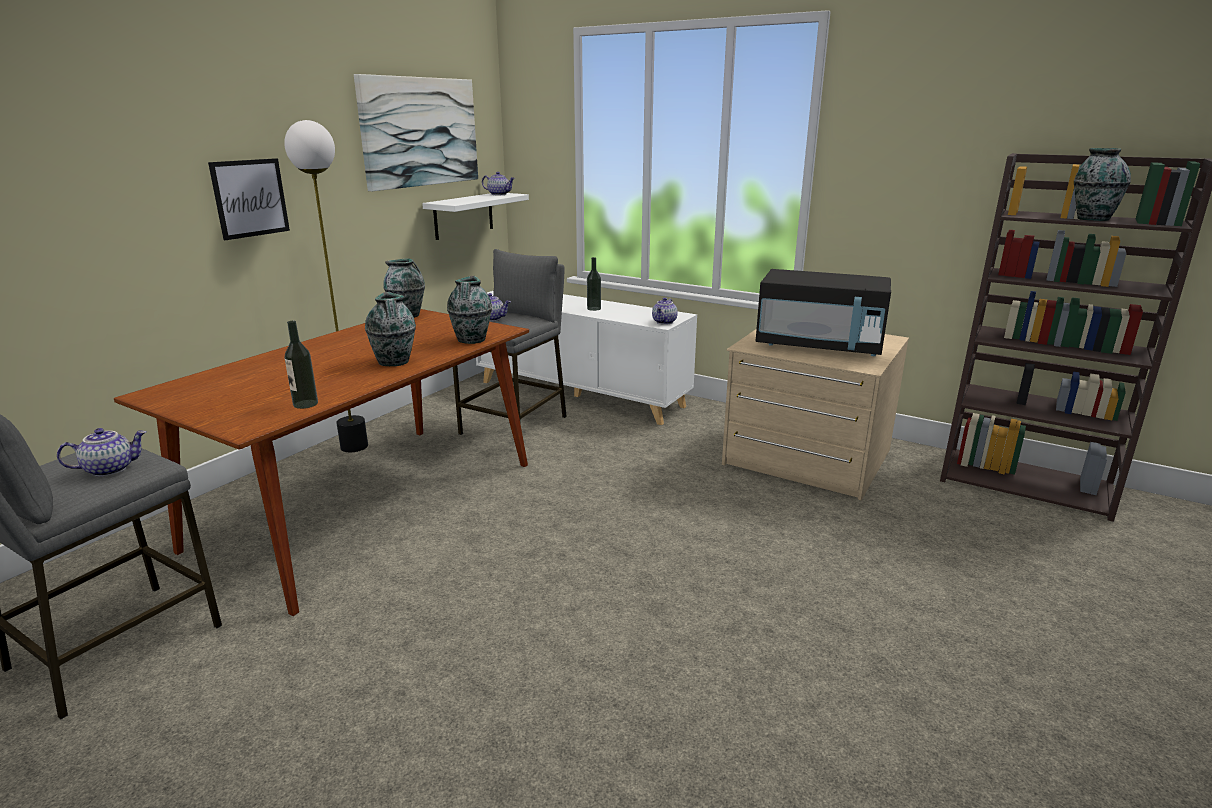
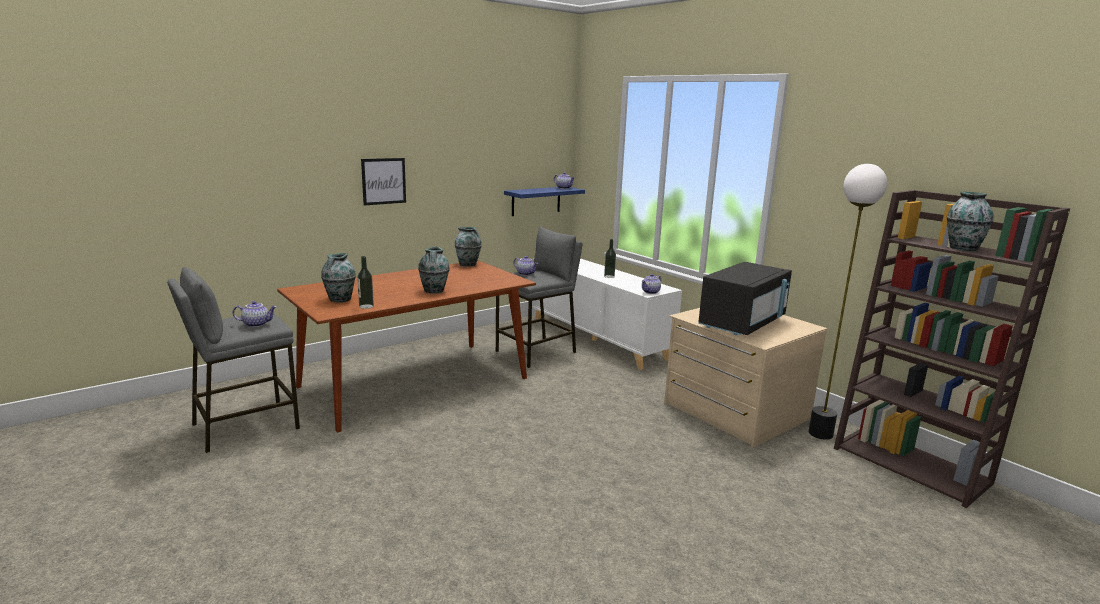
camera: 20 degrees right, 5 degrees down
floor lamp [284,120,368,452] -> floor lamp moved to [808,164,887,440]
picture [354,74,478,191] -> none
white shelf [422,193,529,240] -> blue shelf [504,187,585,216]
vase [447,276,492,344] -> vase moved to [321,253,356,302]
black microwave [756,269,891,356] -> black microwave turned 90 degrees counterclockwise [698,262,792,335]

